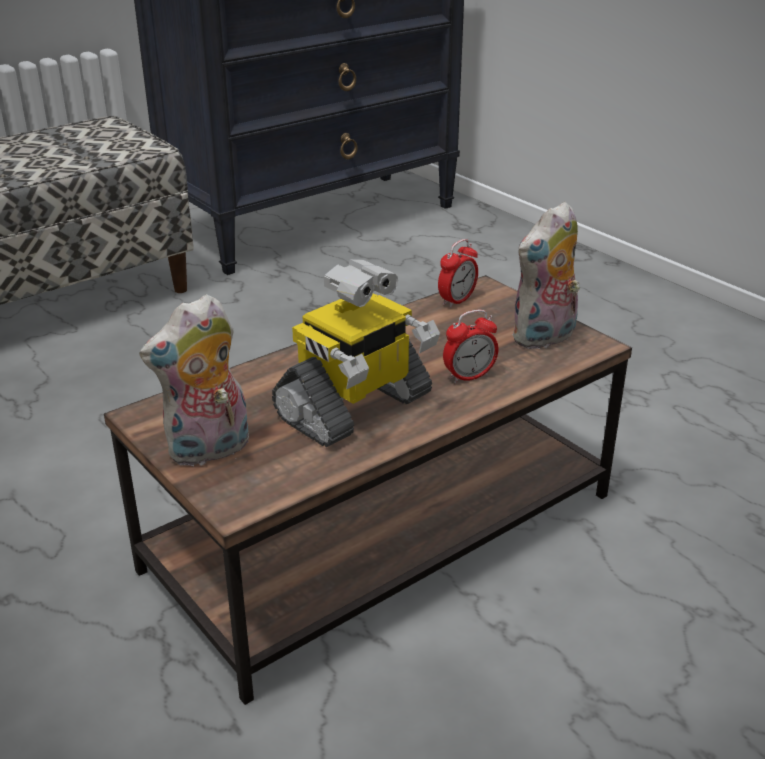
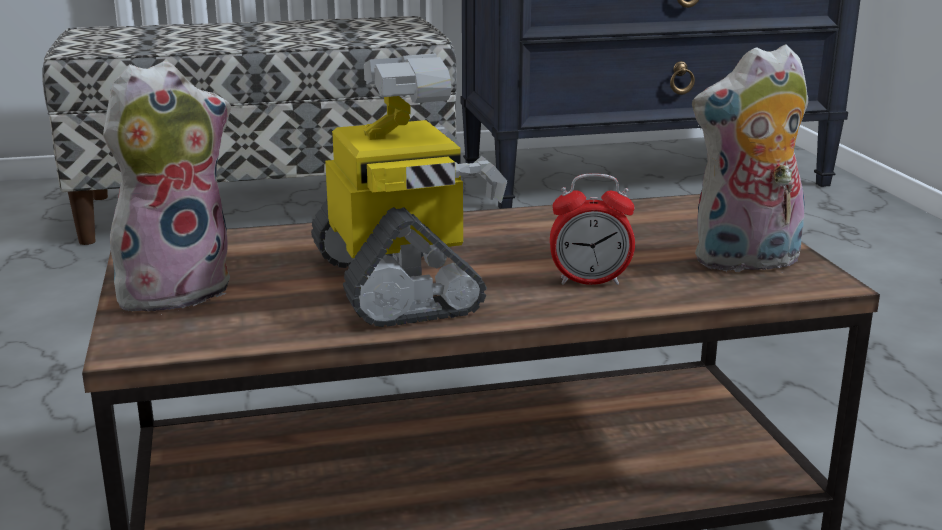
camera: 25 degrees right, 10 degrees down
plush toy [139,294,249,468] -> plush toy turned 150 degrees clockwise [103,61,231,315]
toy robot [272,259,440,447] -> toy robot turned 90 degrees counterclockwise [311,53,507,327]
alarm clock [438,239,478,308] -> none

